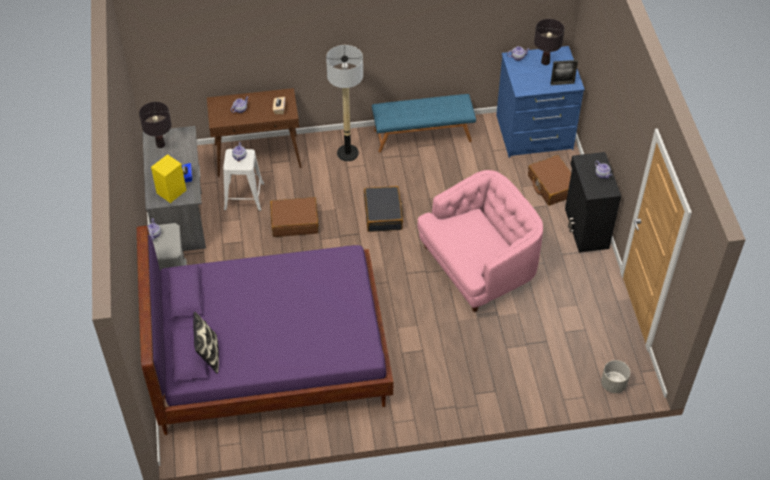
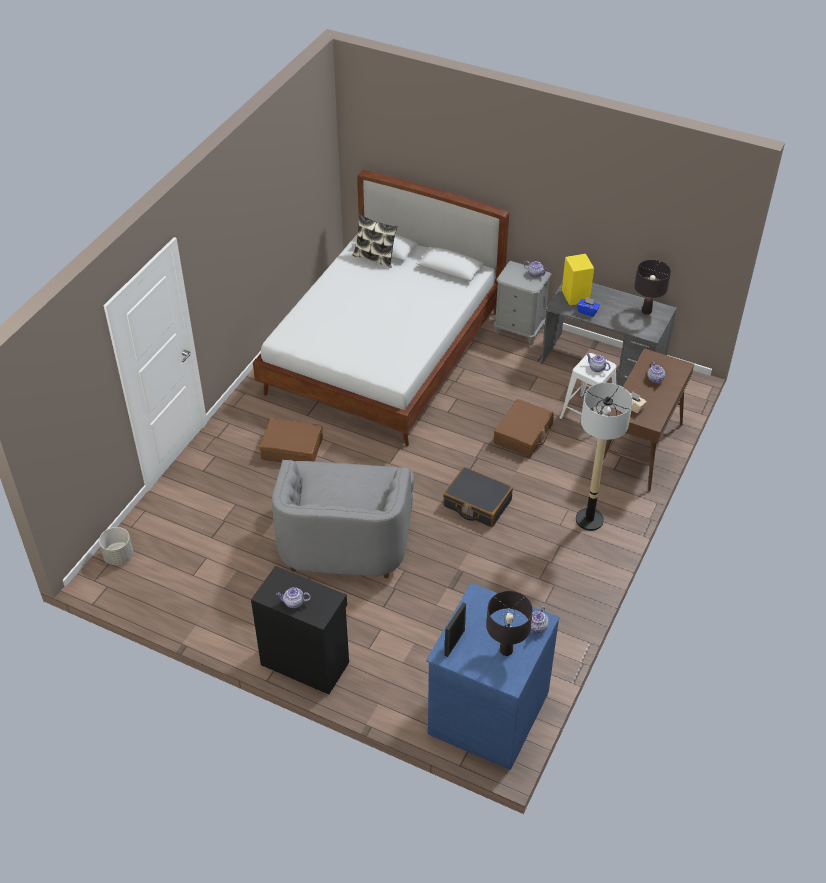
camera: 125 degrees right, 5 degrees down
purple bed [137,226,393,435] -> white bed [253,170,509,446]
blue bench [372,94,476,152] -> none
pink armchair [417,170,543,312] -> grey armchair [272,460,414,578]
brown suitcase [528,155,571,206] -> brown suitcase moved to [260,418,323,462]

